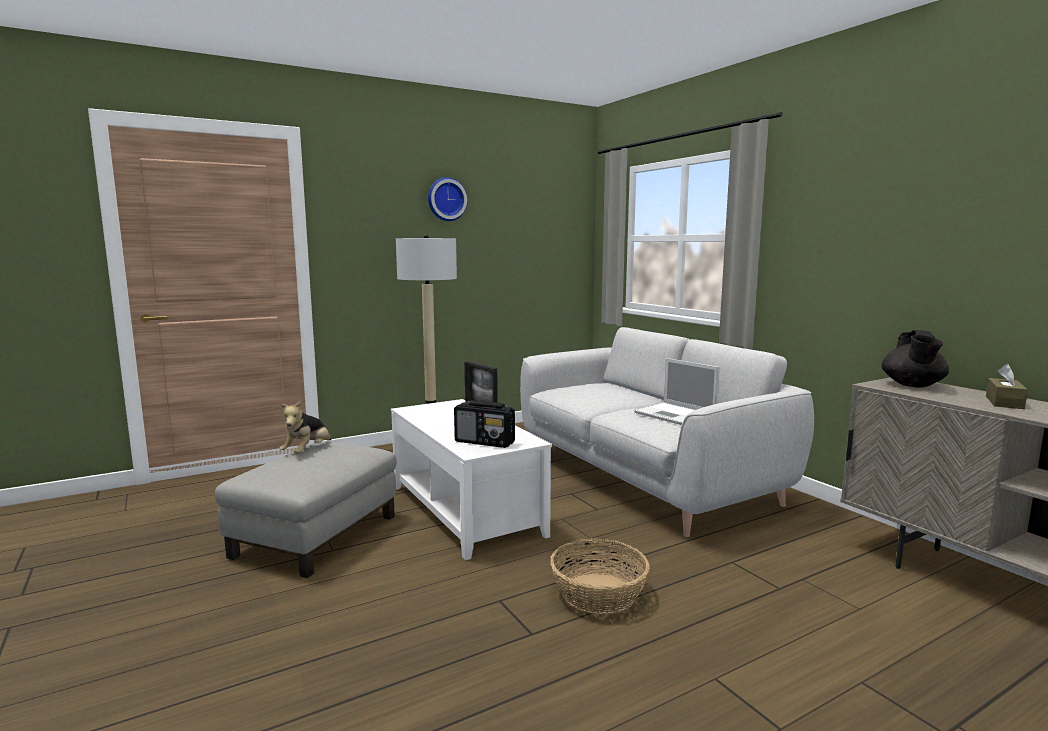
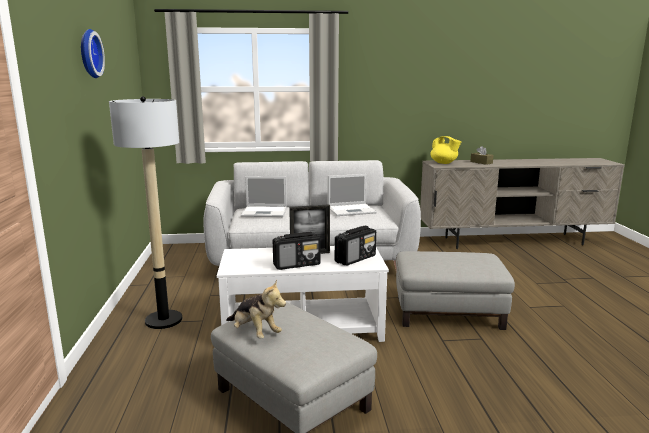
camera: 65 degrees left, 5 degrees up
basket [550,538,650,614] -> grey ottoman [396,251,515,330]
black teapot [881,330,949,387] -> yellow teapot [430,136,461,164]
none -> laptop [241,176,287,217]
none -> radio [273,232,320,270]

